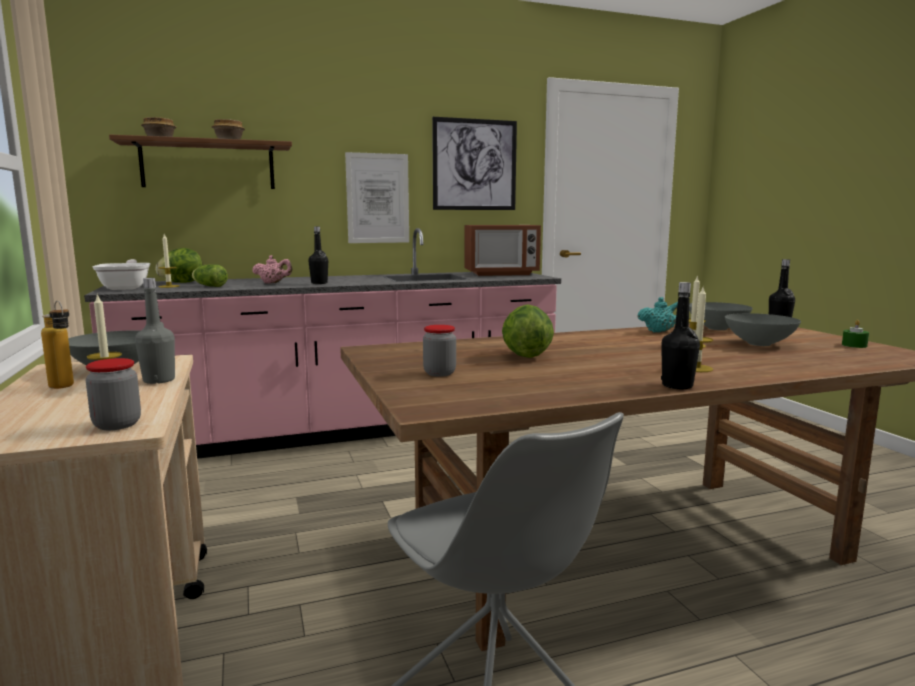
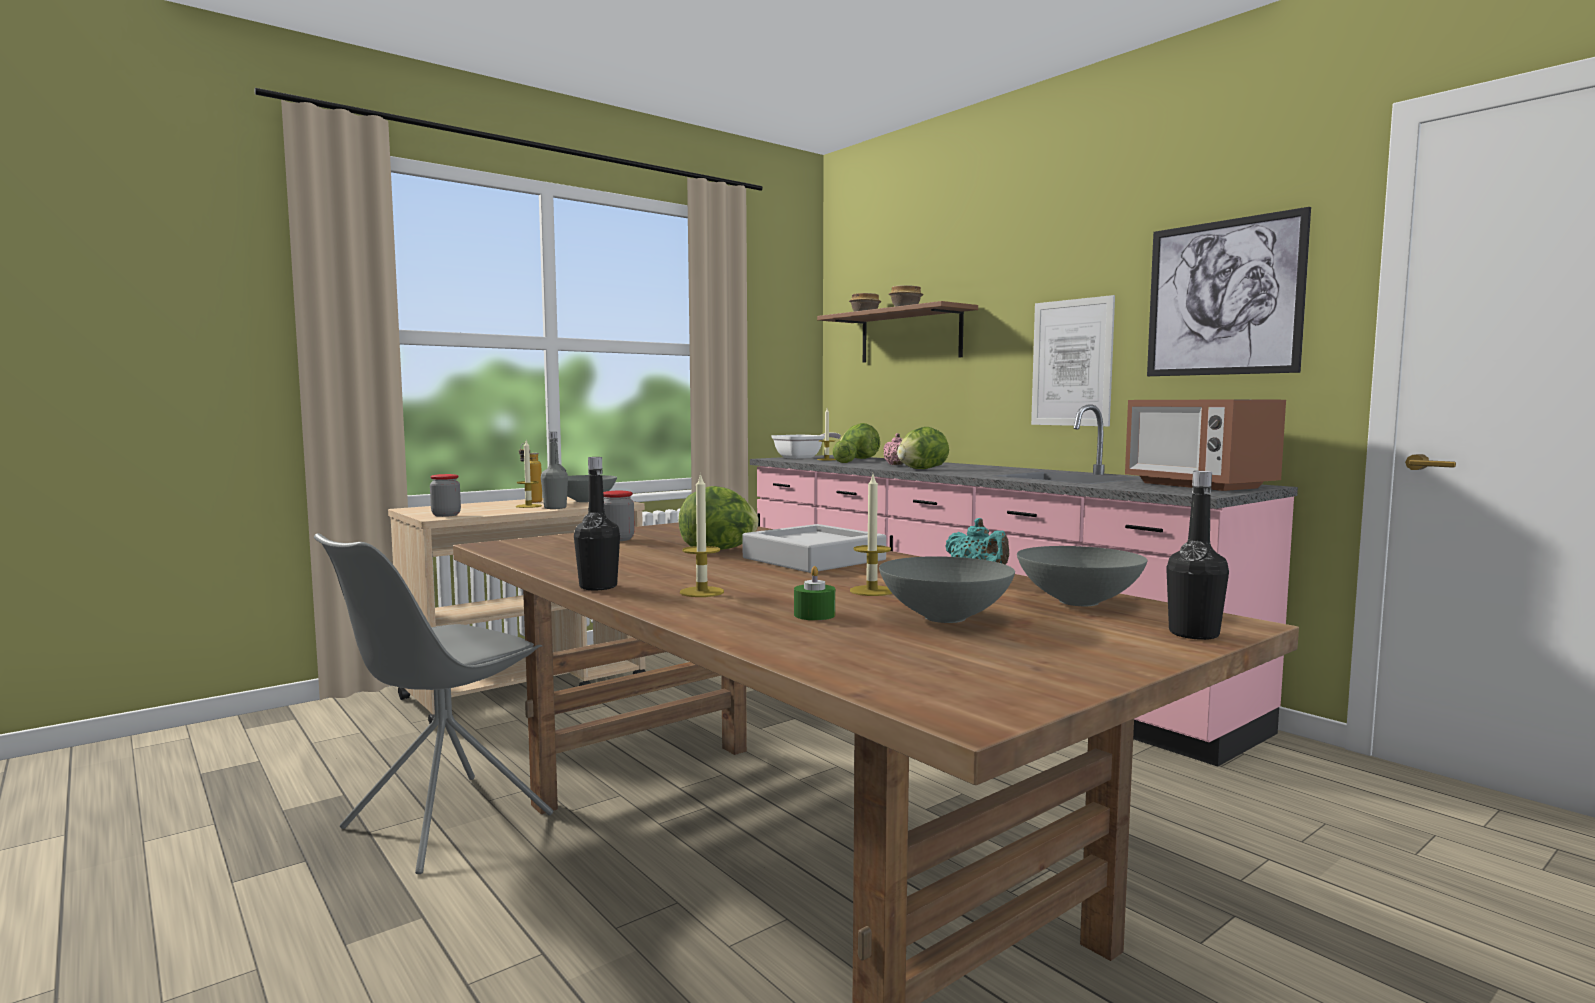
camera: 70 degrees right, 5 degrees down
black bottle [308,226,328,284] -> lettuce [897,427,949,469]
green candle [842,320,869,348] -> green candle moved to [794,566,835,620]
none -> grey tray [742,524,886,573]

